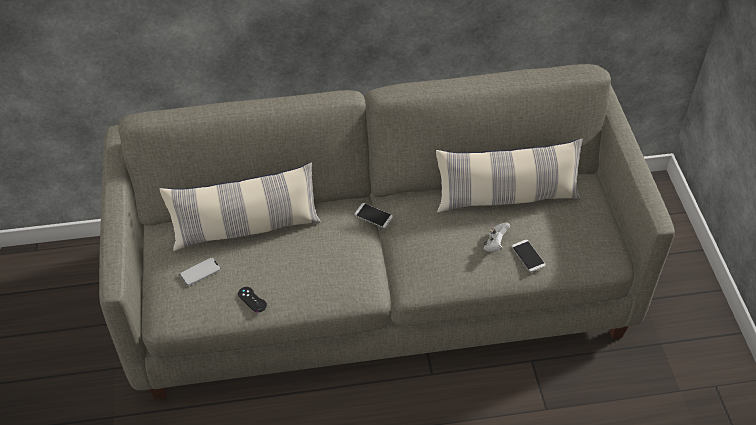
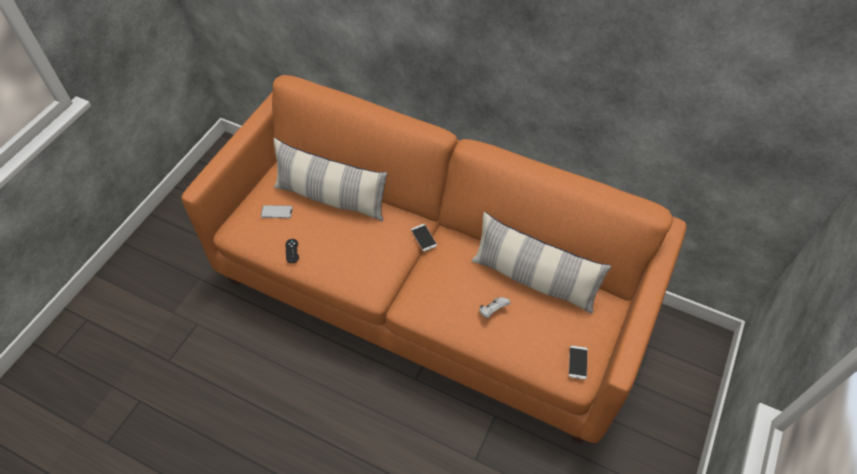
camera: 35 degrees right, 5 degrees up
grey sofa [99,64,675,400] -> orange sofa [181,75,687,444]
phone [512,240,546,272] -> phone moved to [569,345,588,379]

